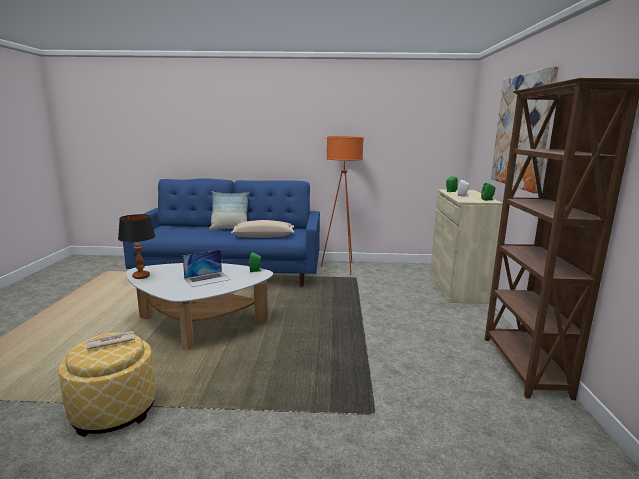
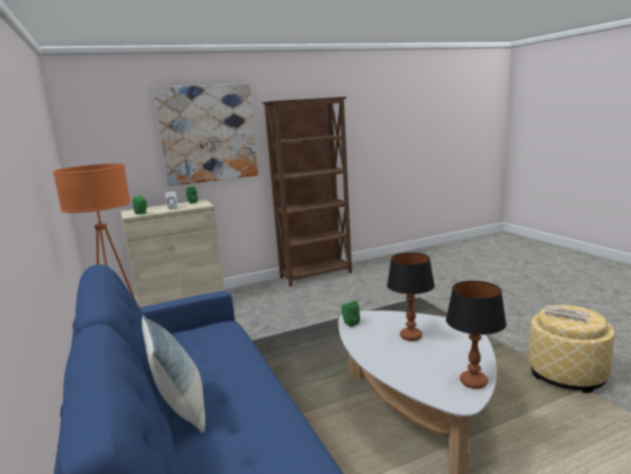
camera: 115 degrees left, 0 degrees up
laptop [183,250,231,287] -> table lamp [387,253,435,341]
beige pillow [231,220,294,238] -> none

